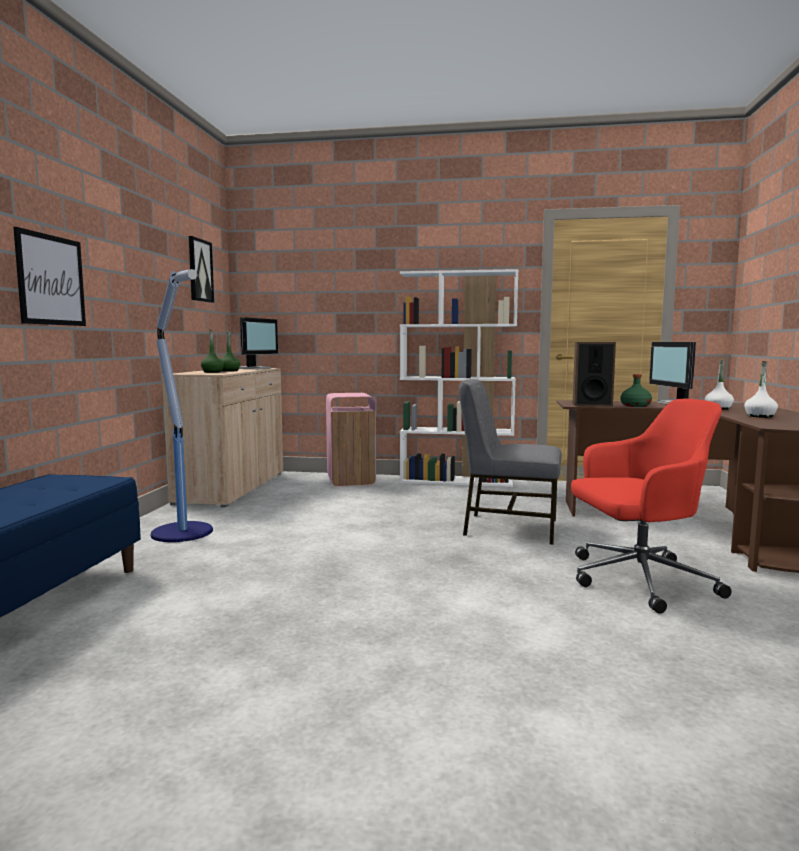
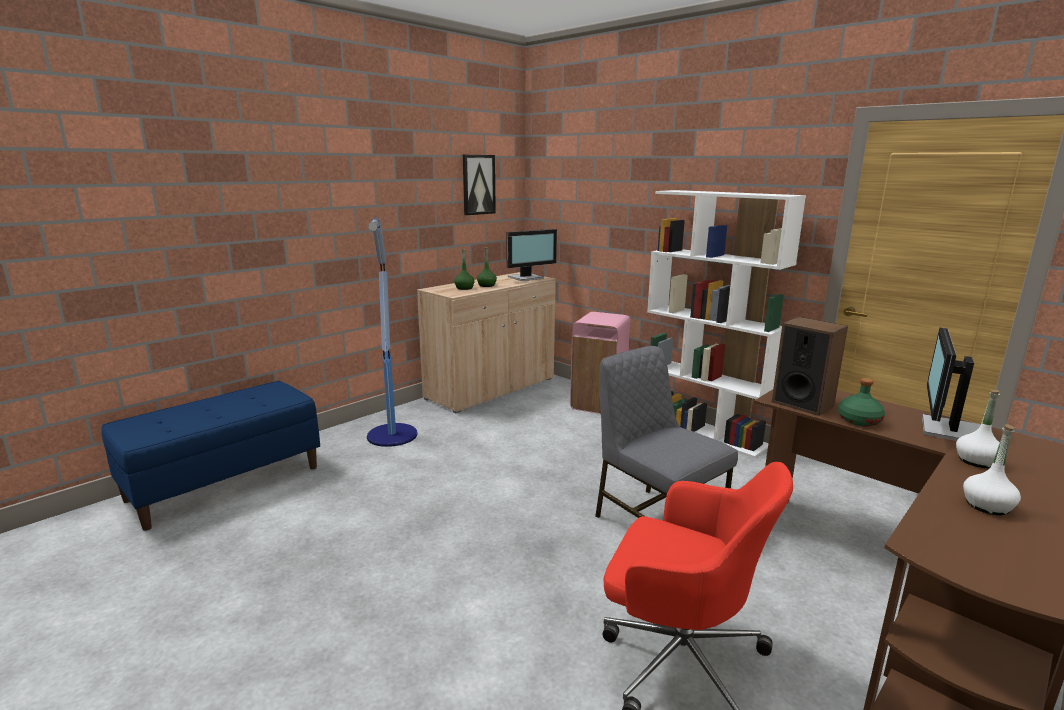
camera: 35 degrees right, 10 degrees up
picture [13,227,86,326] -> none

